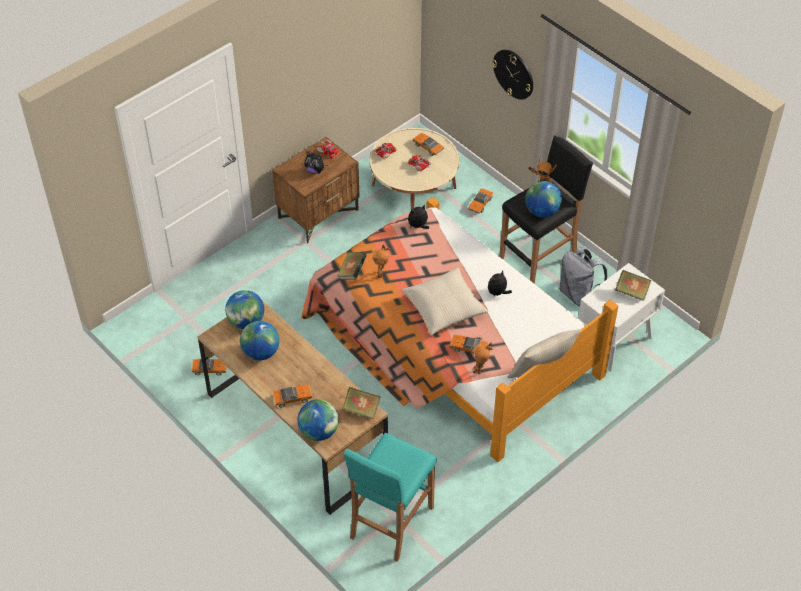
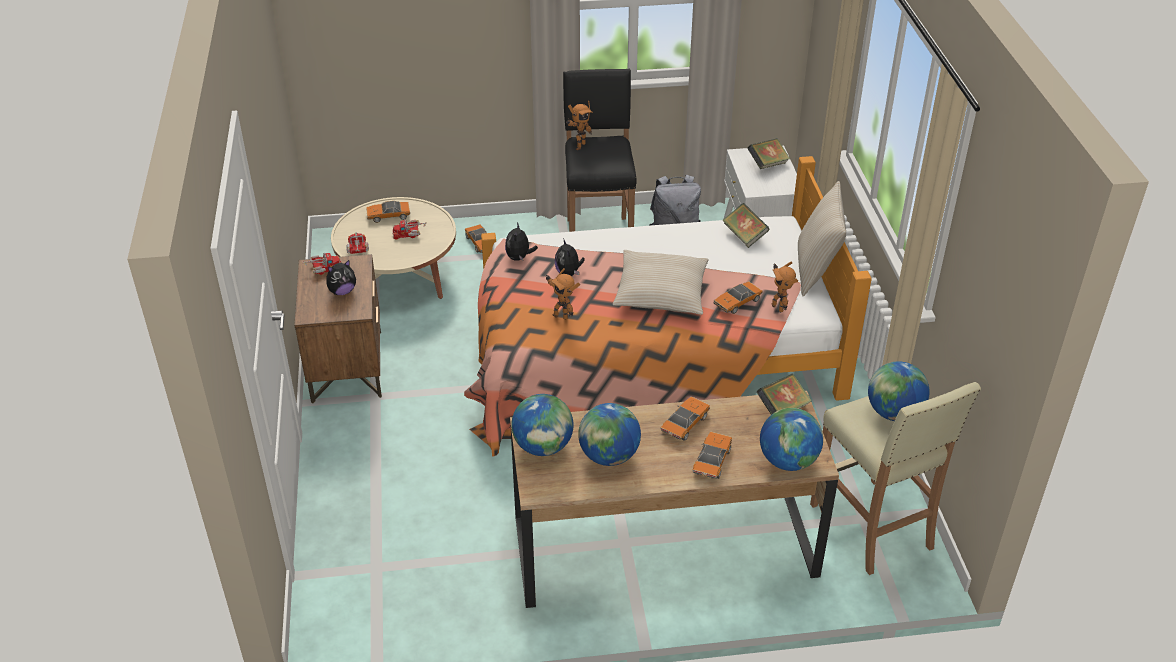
camera: 55 degrees left, 10 degrees down
toy car [192,359,227,376] -> toy car moved to [660,397,710,441]
book [337,252,367,280] -> book moved to [723,203,770,248]
turquoise stool [343,432,437,562] -> beige stool [810,382,981,575]
plush toy [488,270,512,296] -> plush toy moved to [555,238,585,276]
wall clock [492,50,533,100] -> none
globe [525,181,562,217] -> globe moved to [868,361,930,421]

